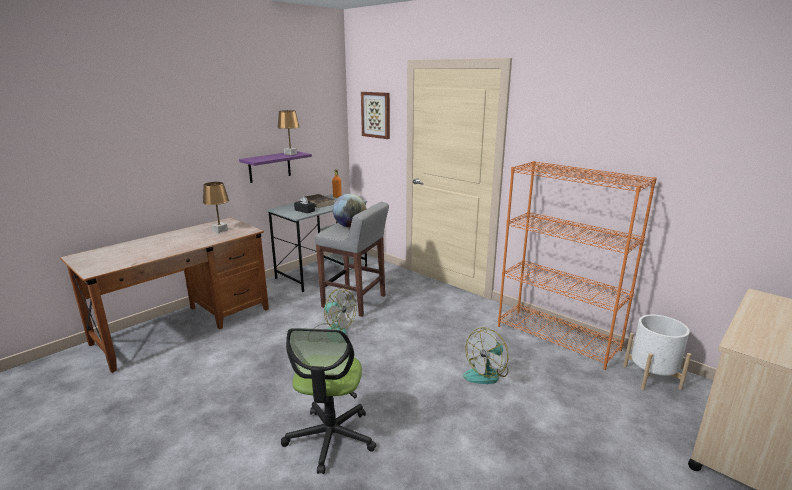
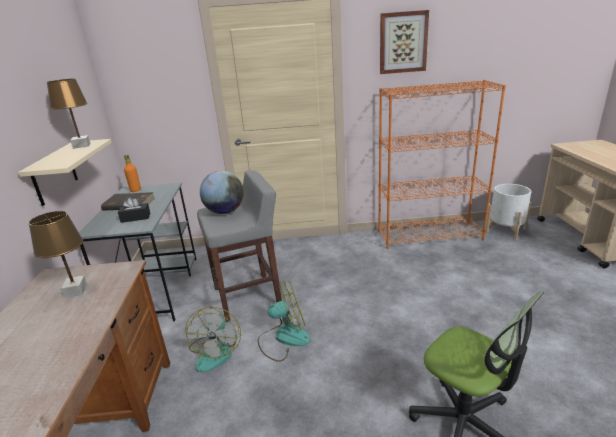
camera: 45 degrees left, 5 degrees up
purple shelf [239,151,312,183] -> beige shelf [18,139,112,206]
picture [361,92,390,139] -> picture moved to [380,10,429,74]
fan [463,327,509,384] -> fan moved to [185,307,241,372]

